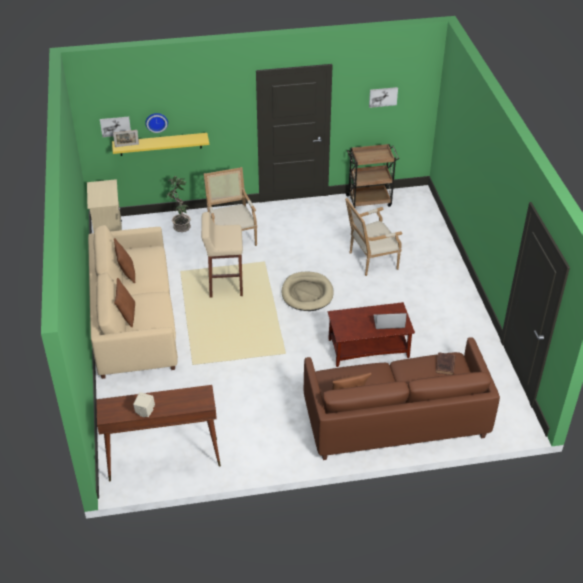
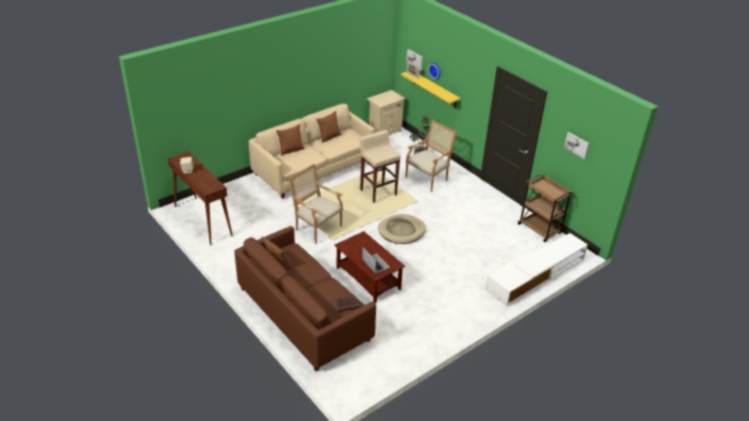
camera: 60 degrees right, 5 degrees down
armchair [345,198,402,276] -> armchair moved to [289,164,343,244]
none -> white tv stand [485,233,588,307]

